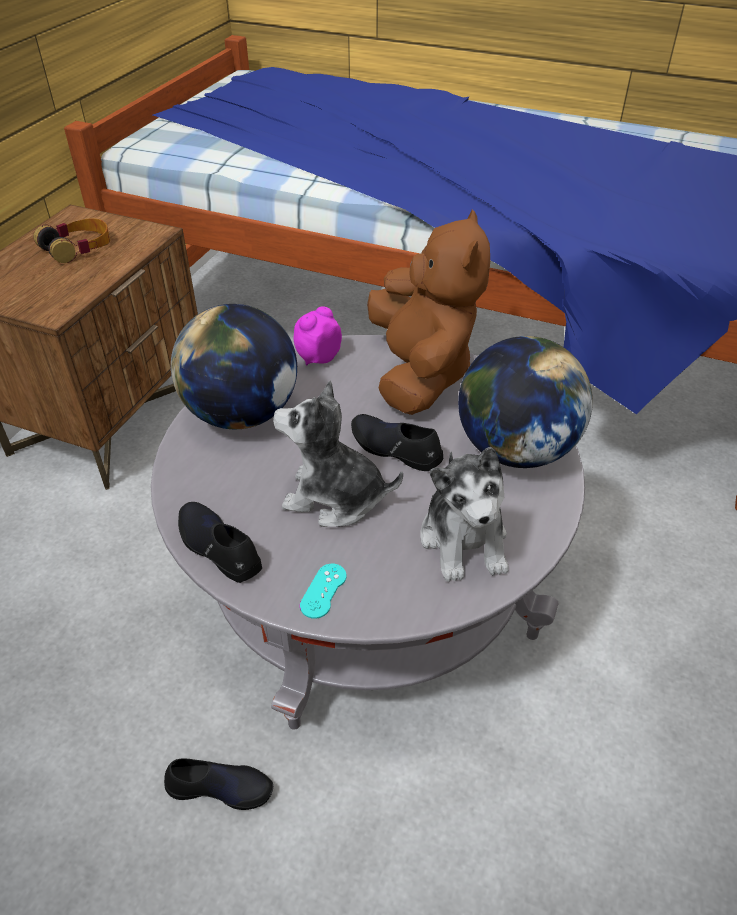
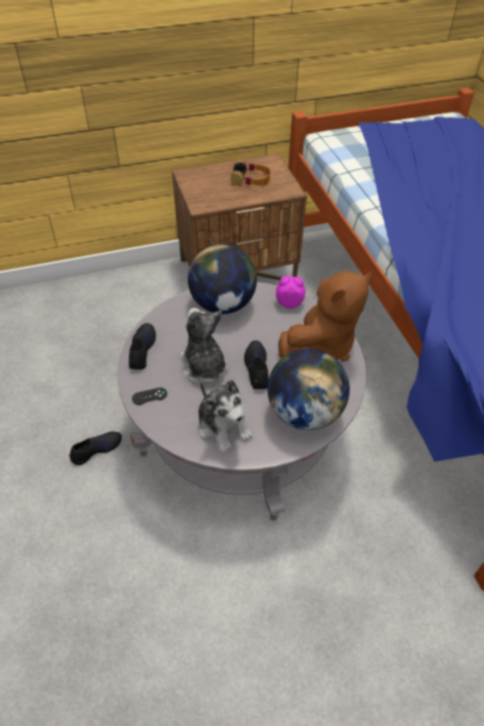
camera: 50 degrees right, 5 degrees up
black shoe [164,759,273,810] -> black shoe turned 90 degrees counterclockwise [69,432,122,465]
turquoise game controller [300,564,346,619] -> black game controller [132,388,167,405]
plush toy [420,447,509,582] -> plush toy turned 75 degrees counterclockwise [197,380,253,454]

